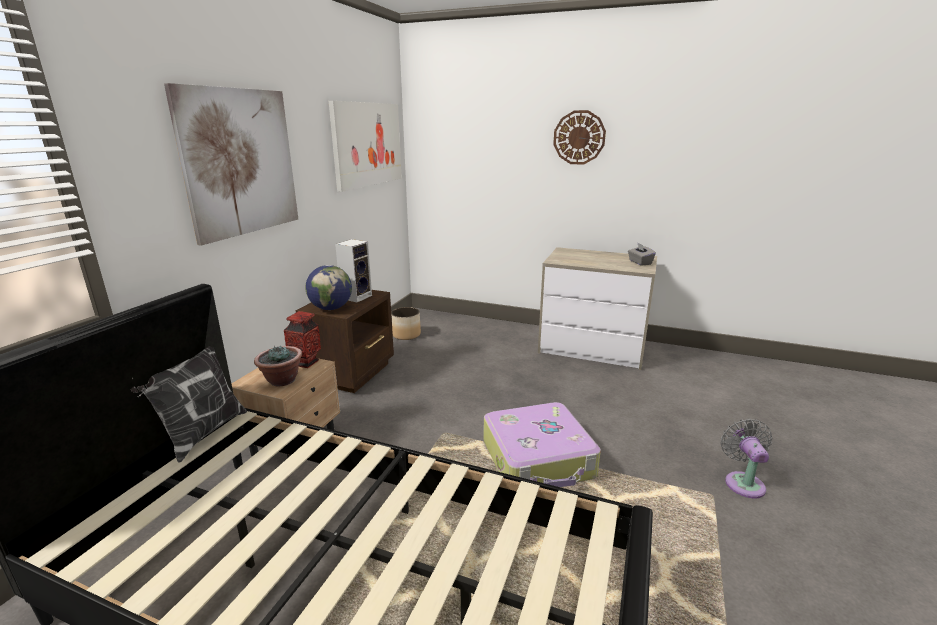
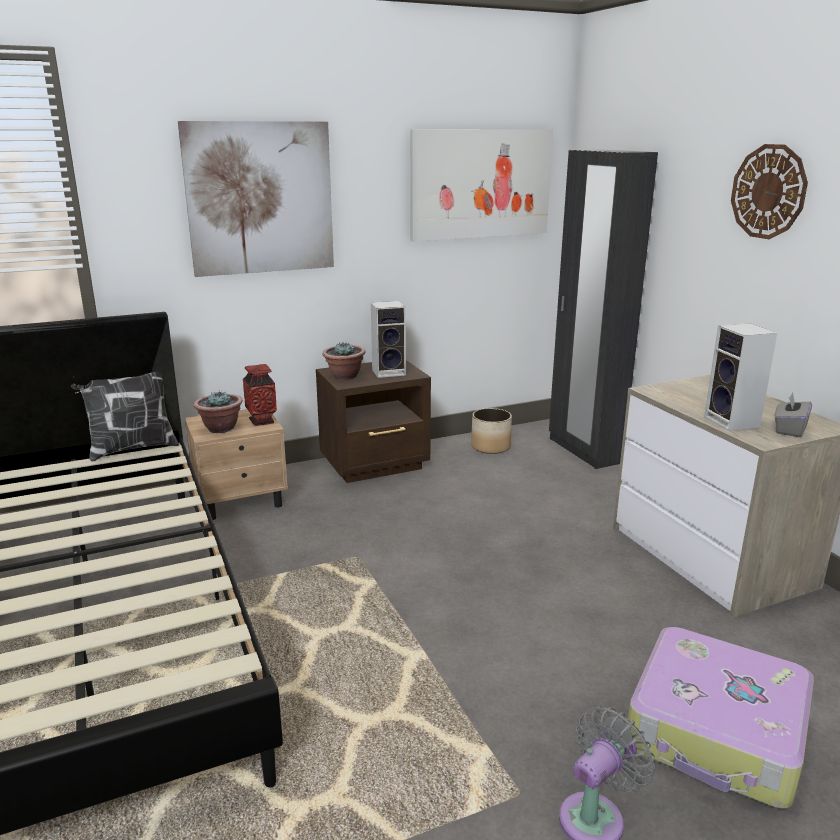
camera: 45 degrees right, 0 degrees up
globe [305,265,352,310] -> potted plant [322,343,366,380]
suitcase [483,402,601,487] -> suitcase moved to [627,627,814,809]
none -> black wardrobe [549,149,658,469]
none -> speaker [704,323,777,431]

